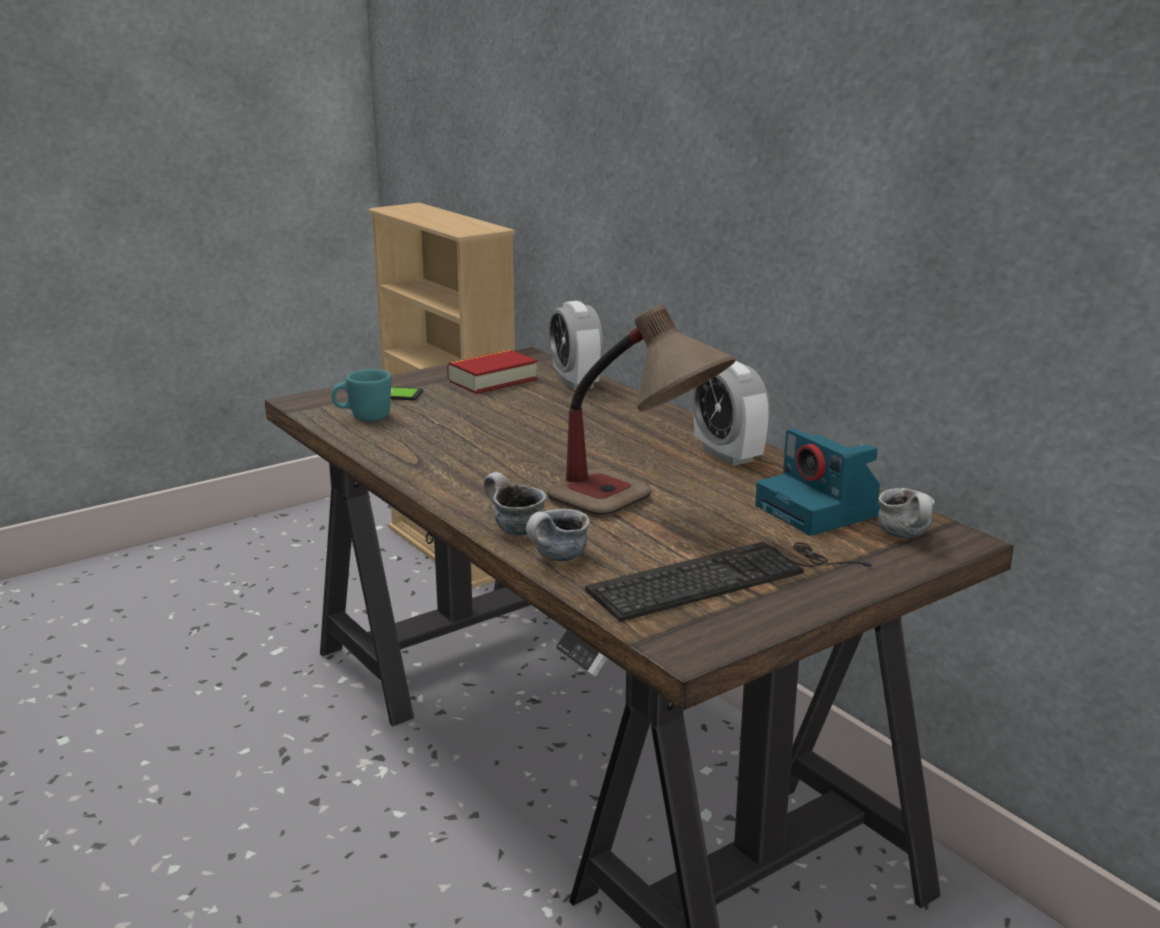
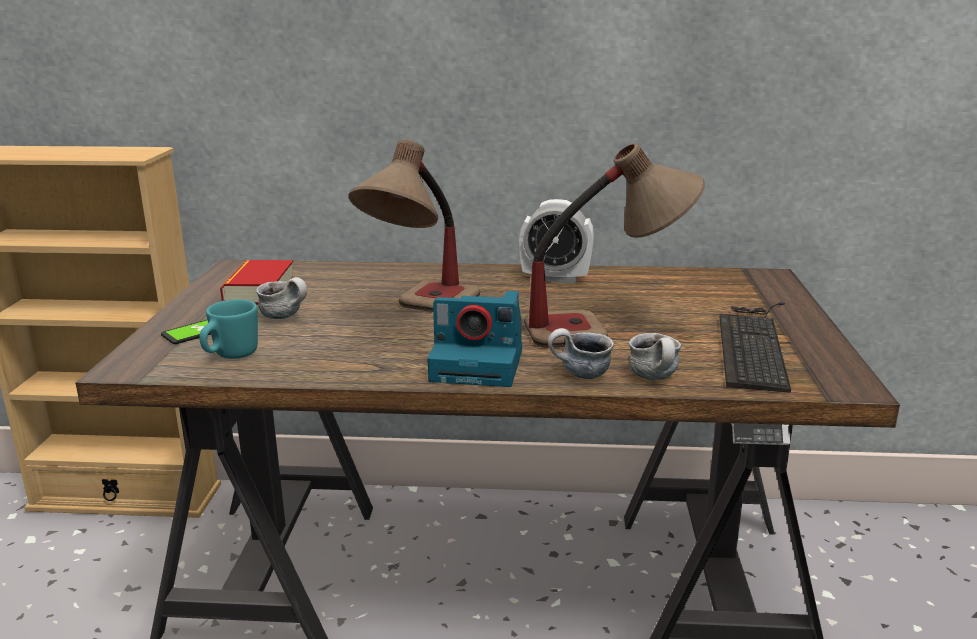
camera: 50 degrees left, 0 degrees up
alarm clock [549,301,604,390] -> none
camera [755,428,880,536] -> camera moved to [427,291,522,387]
mug [878,488,935,538] -> mug moved to [256,277,307,319]
none -> table lamp [349,140,480,312]

